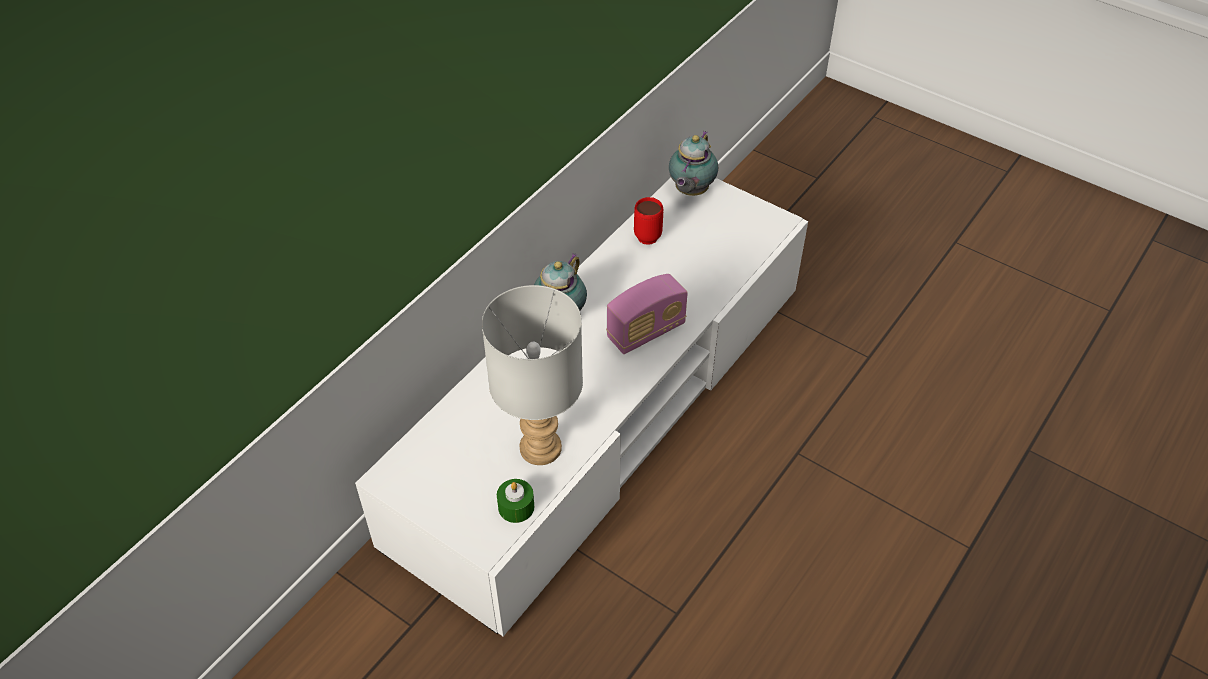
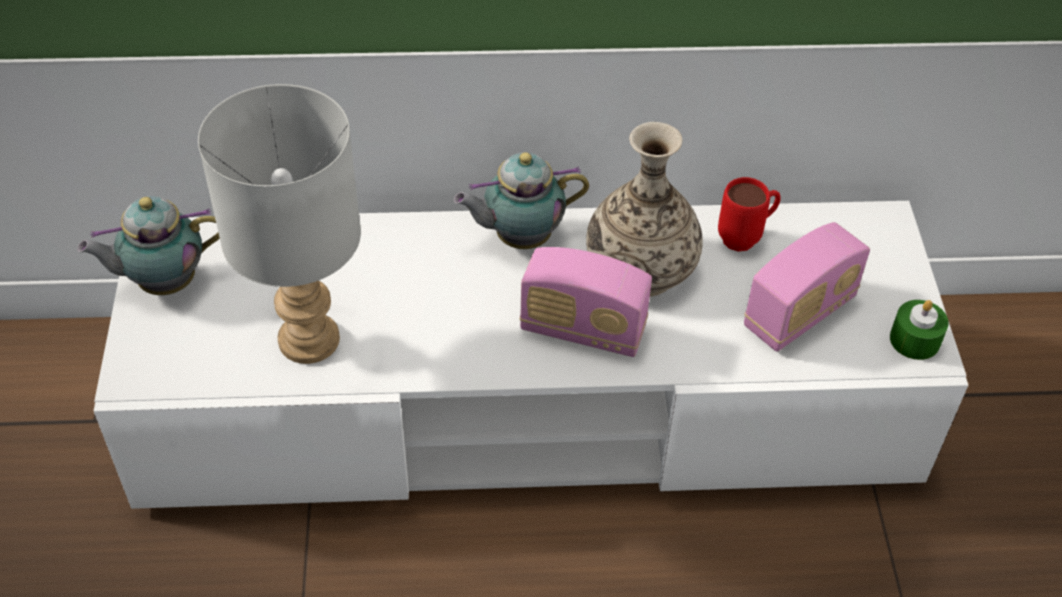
camera: 50 degrees right, 0 degrees up
green candle [497,479,534,523] -> green candle moved to [890,300,949,360]
teapot [669,131,718,196] -> teapot moved to [77,196,220,295]
none -> vase [586,122,703,296]
none -> radio [744,222,870,352]

